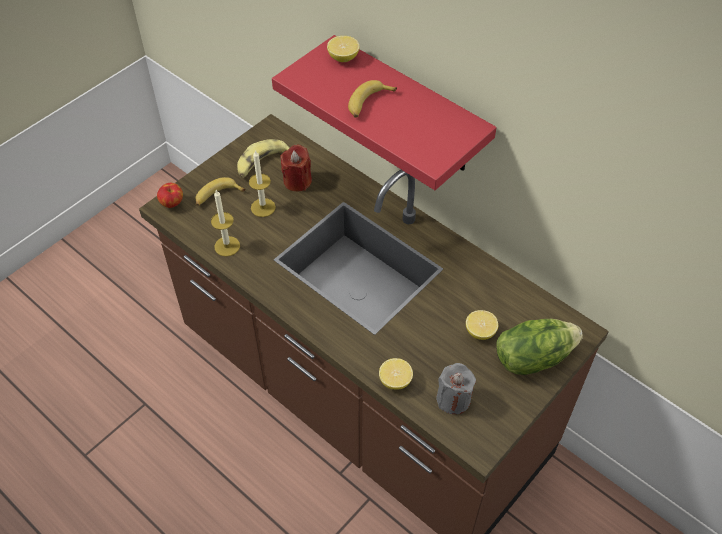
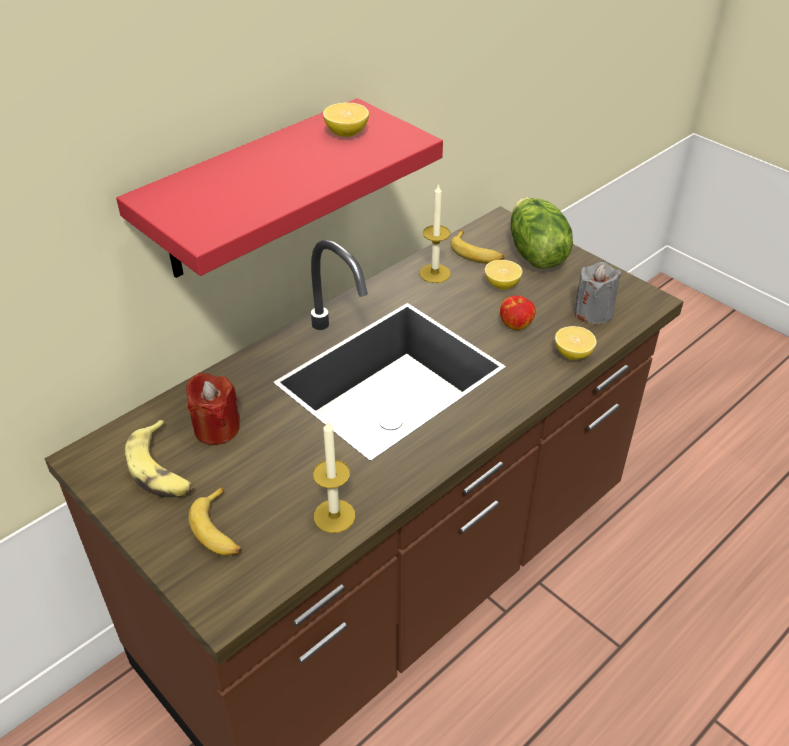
camera: 85 degrees left, 10 degrees down
apple [157,183,183,208] -> apple moved to [500,295,536,331]
candle [249,150,276,217] -> candle moved to [419,183,451,283]
lemon [327,36,360,62] -> lemon moved to [323,103,369,137]
banana [348,80,397,118] -> banana moved to [450,230,504,264]

